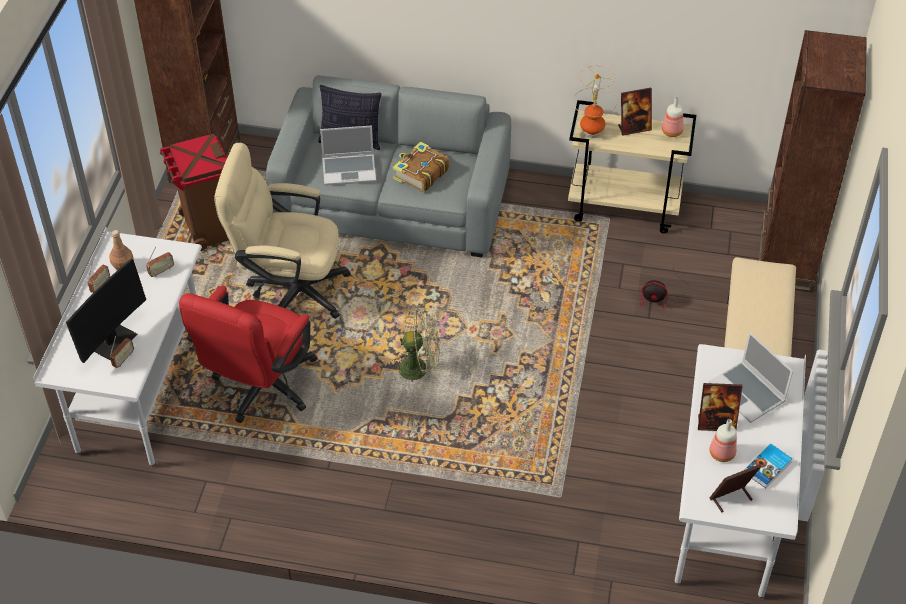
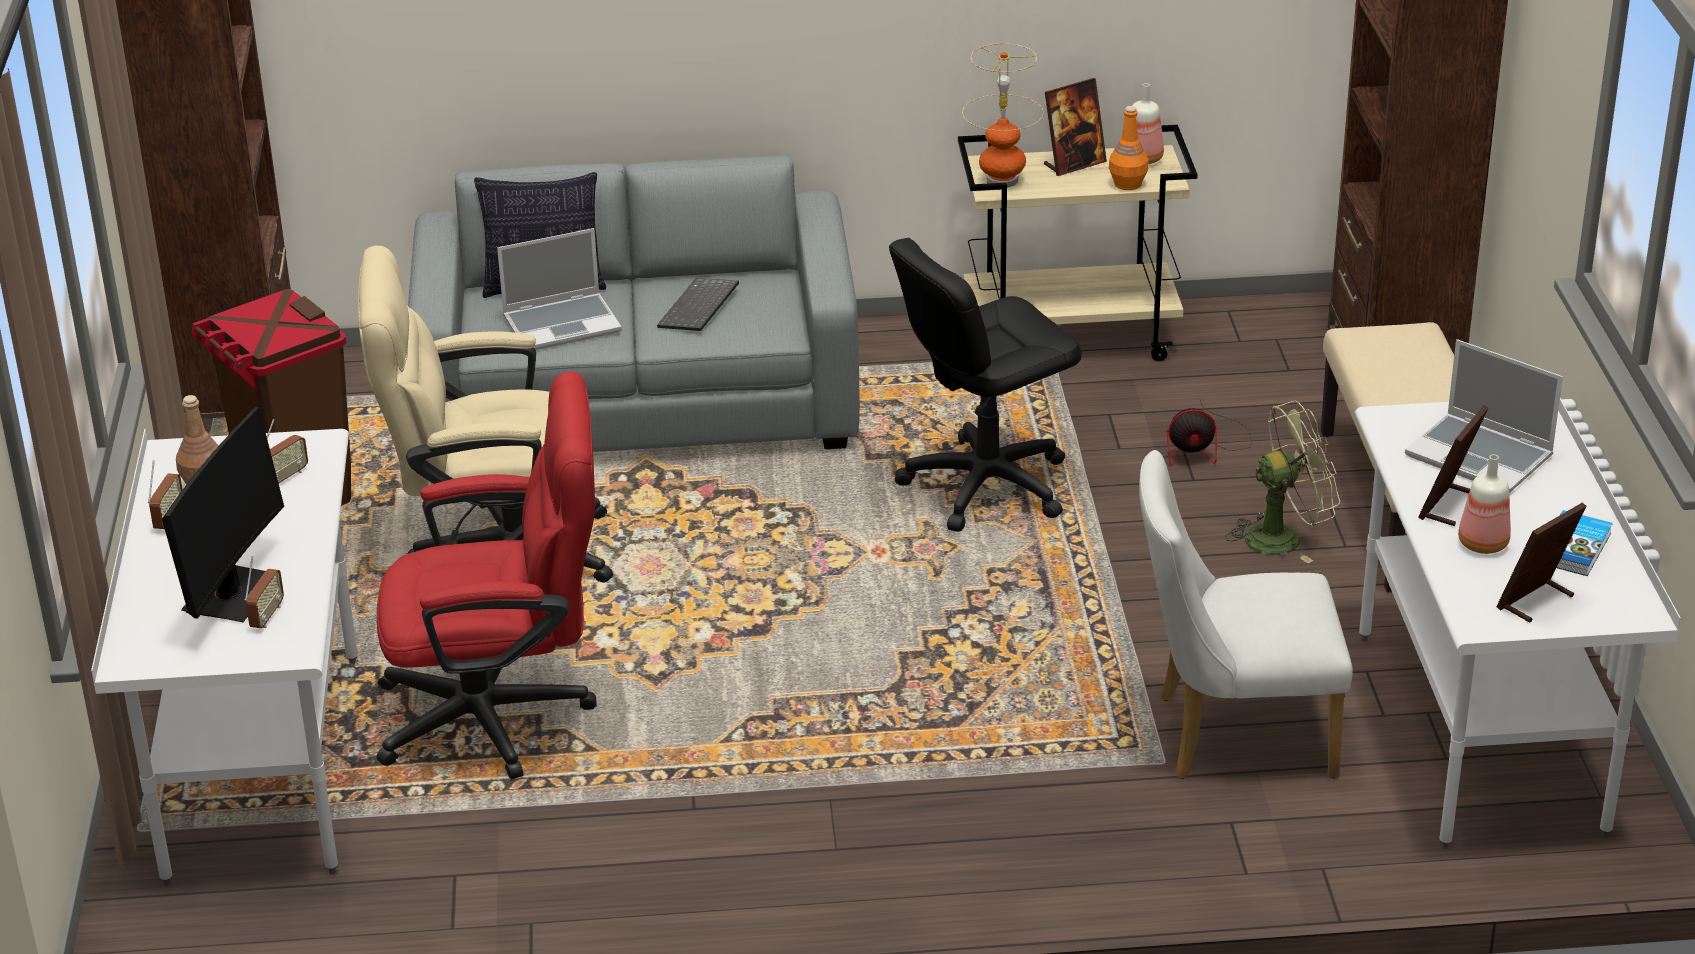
camera: 15 degrees left, 15 degrees down
red office chair [179,286,317,423] -> red office chair turned 105 degrees counterclockwise [377,372,597,779]
green fan [390,307,440,388] -> green fan moved to [1225,401,1341,563]
book [393,142,450,192] -> keyboard [657,278,739,331]
picture frame [698,383,743,431] -> picture frame turned 135 degrees clockwise [1418,405,1489,526]
none -> black office chair [889,238,1082,532]
none -> orange bottle [1109,106,1148,190]
none -> white chair [1139,450,1353,779]

